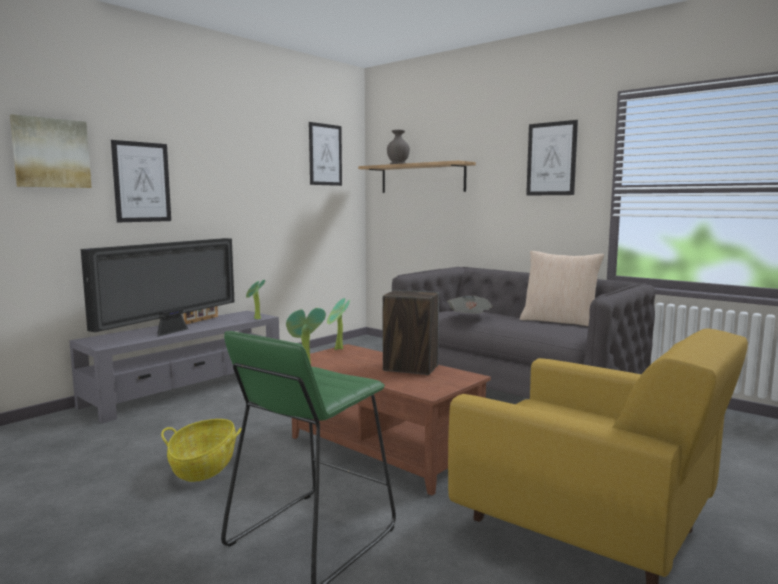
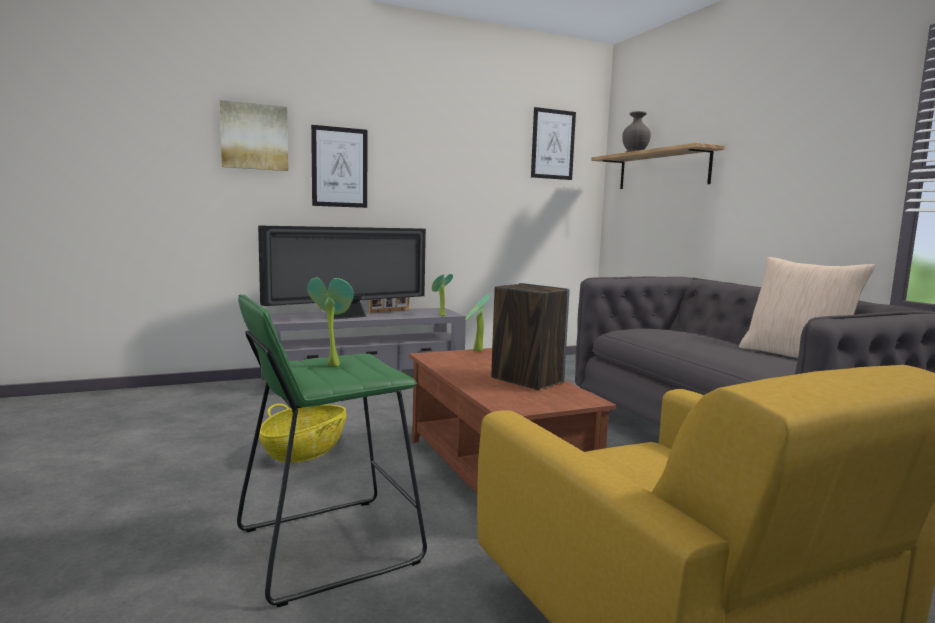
camera: 25 degrees right, 0 degrees up
newspaper [447,295,493,314] -> none
picture [526,120,578,195] -> none

